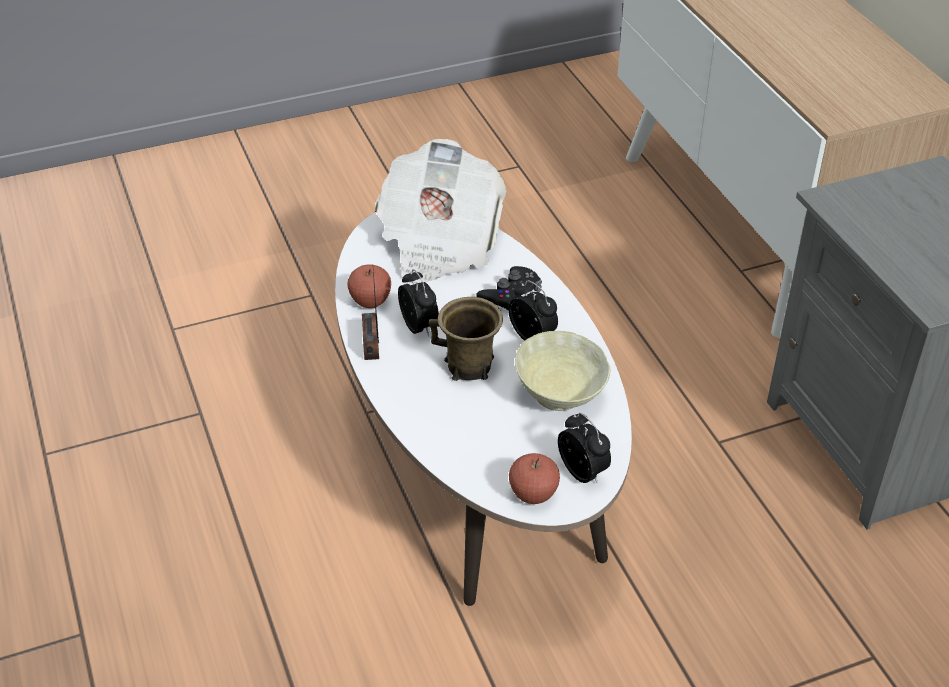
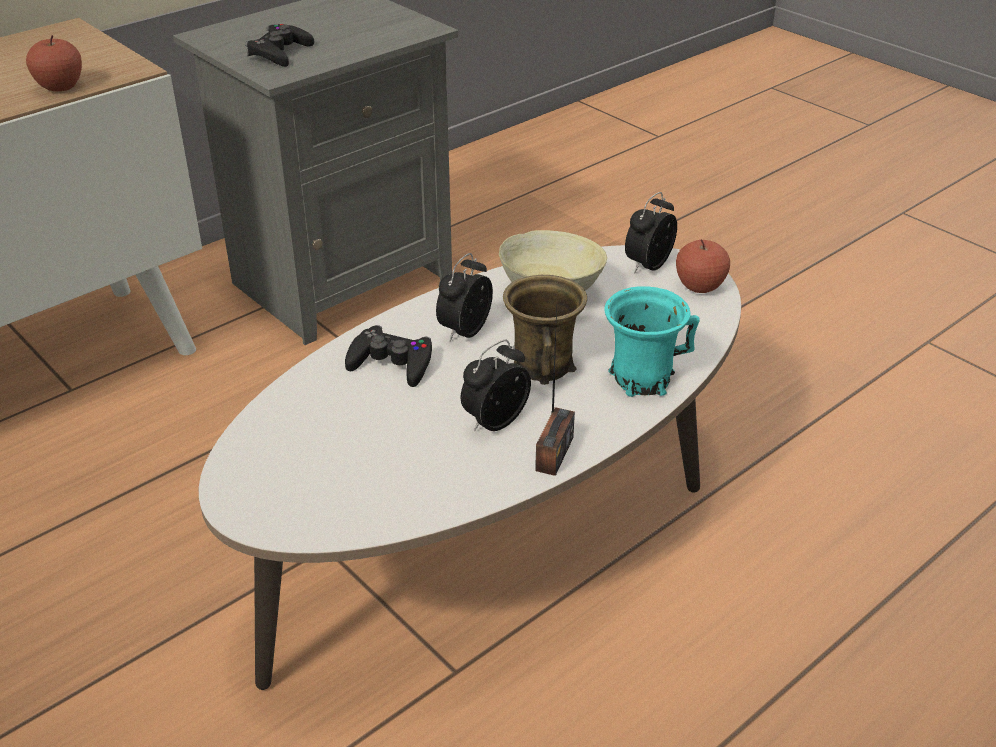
camera: 110 degrees left, 5 degrees down
apple [347,265,391,308] -> apple moved to [26,35,82,92]
radio [362,270,379,360] -> radio turned 45 degrees counterclockwise [535,307,575,476]
newspaper [375,139,506,283] -> none
none -> black game controller [245,24,314,67]
none -> turquoise mug [604,286,700,397]

